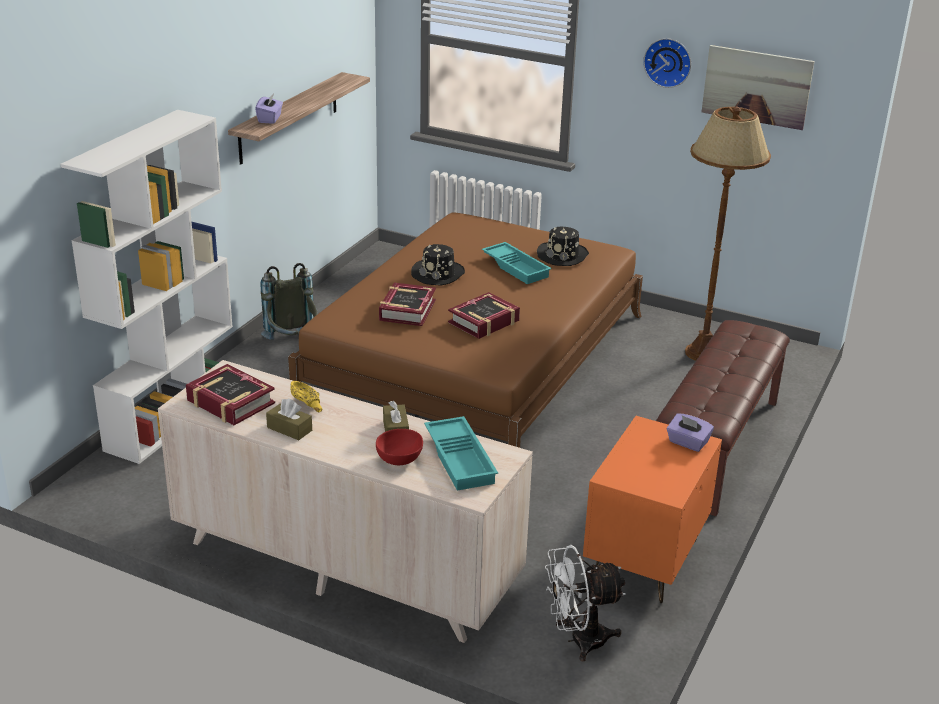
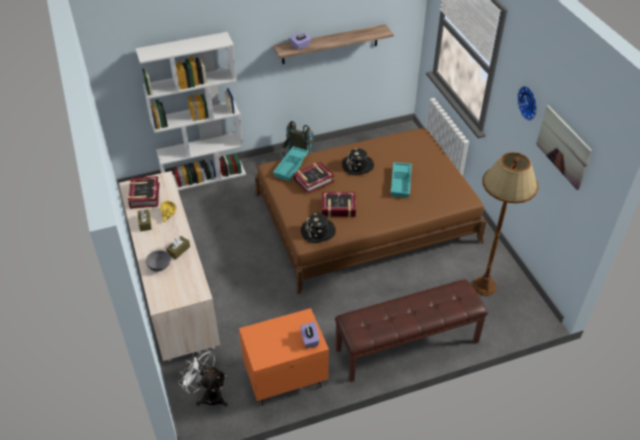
camera: 45 degrees right, 15 degrees up
red bowl [376,429,423,465] -> grey bowl [146,250,171,271]
turquoise tray [424,416,498,491] -> turquoise tray moved to [273,146,309,181]
black hat [537,227,589,266] -> black hat moved to [301,213,336,243]

